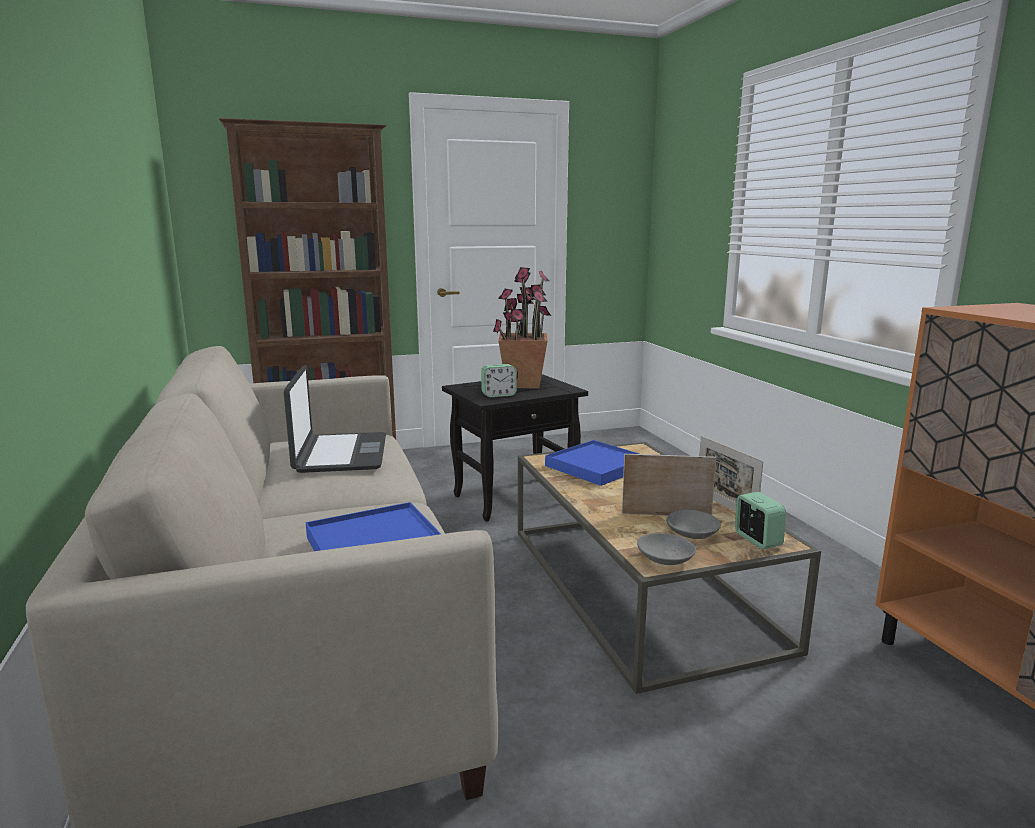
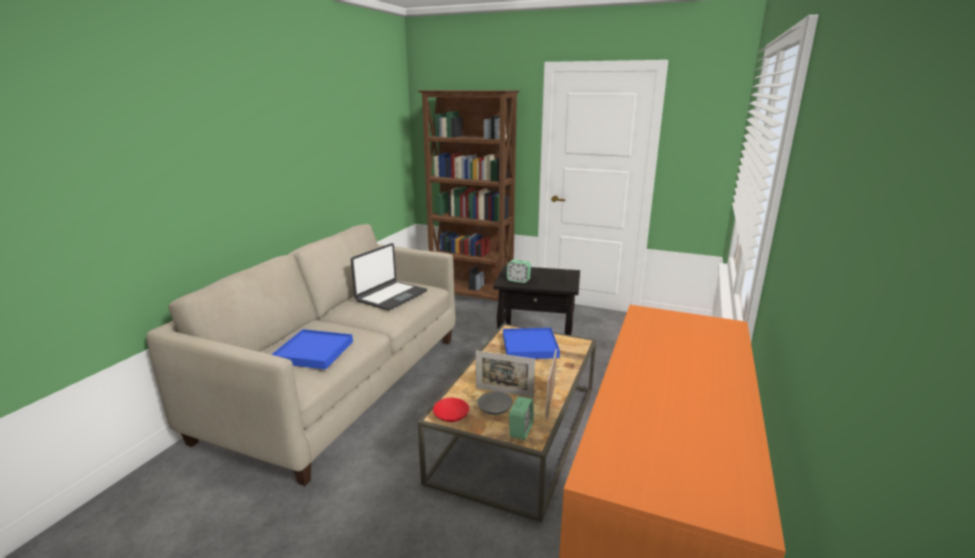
camera: 40 degrees right, 5 degrees up
potted plant [493,267,551,388] -> none
picture frame [622,454,717,516] -> picture frame turned 150 degrees clockwise [476,350,535,397]
grey bowl [637,533,696,565] -> red bowl [433,398,469,422]

